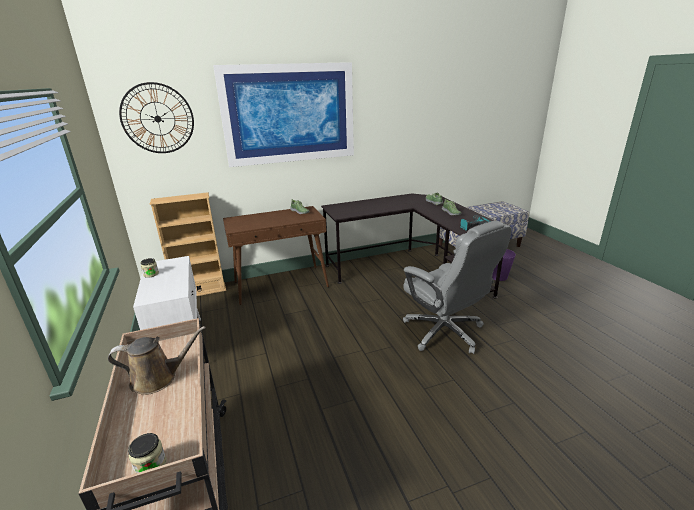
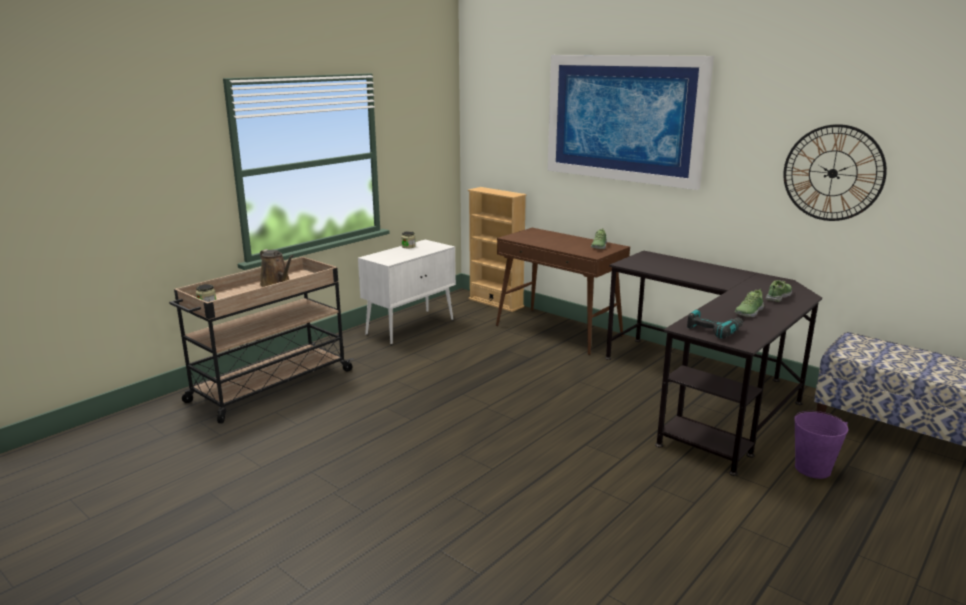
camera: 60 degrees right, 5 degrees down
wall clock [119,82,194,153] -> wall clock moved to [783,124,887,221]
grey office chair [403,221,512,354] -> none

